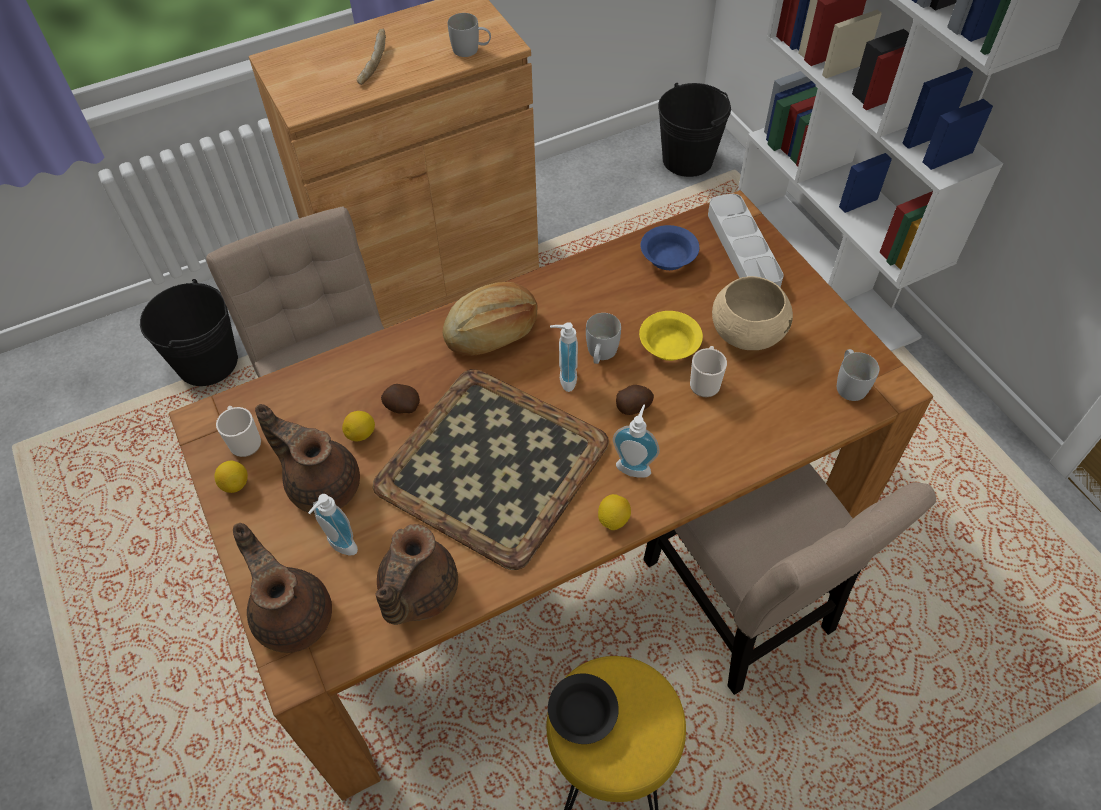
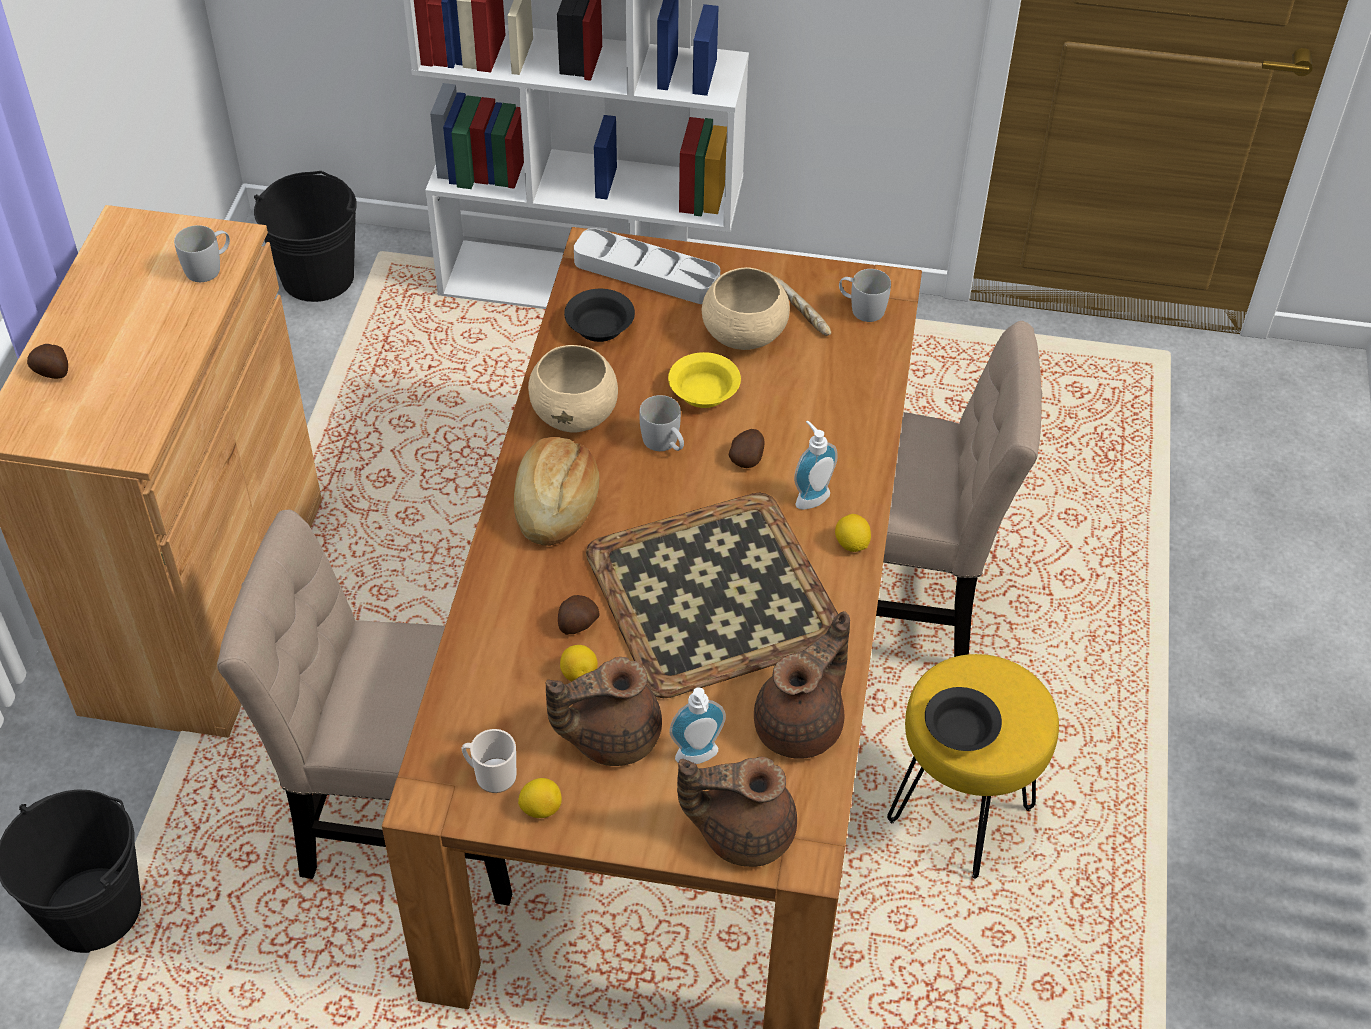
camera: 55 degrees left, 5 degrees down
bread [357,29,386,85] -> bread moved to [766,272,831,336]
brown teapot [375,524,458,625] -> brown teapot turned 105 degrees counterclockwise [754,611,850,759]
soap dispenser [550,322,578,392] -> none
blue bowl [641,225,699,270] -> black bowl [564,289,635,342]
mug [690,346,727,397] -> none
none -> potato [27,344,68,379]
none -> beige bowl [528,345,618,433]

